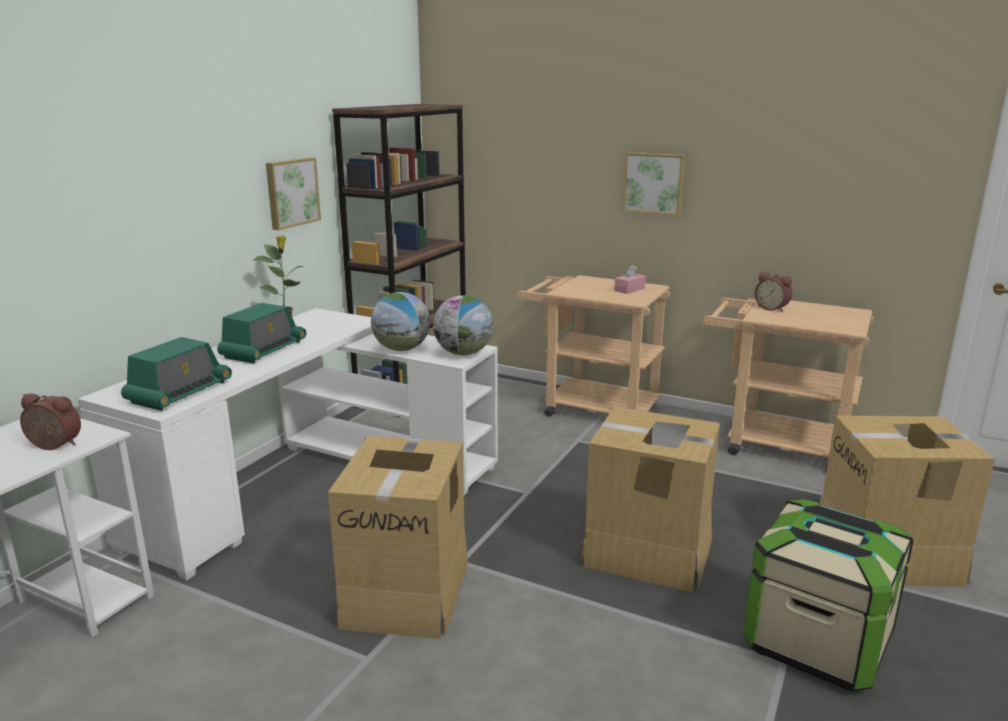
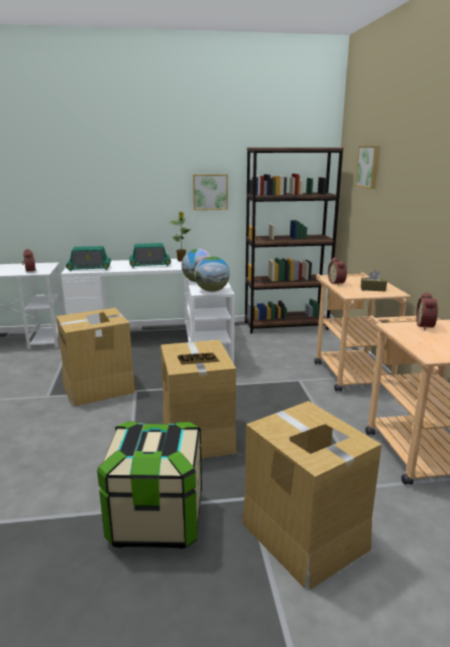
camera: 55 degrees right, 0 degrees up
pink tissue box [614,265,646,294] -> brown tissue box [361,270,387,291]
picture [623,152,685,216] -> picture moved to [355,146,380,189]
none -> alarm clock [328,257,347,286]

